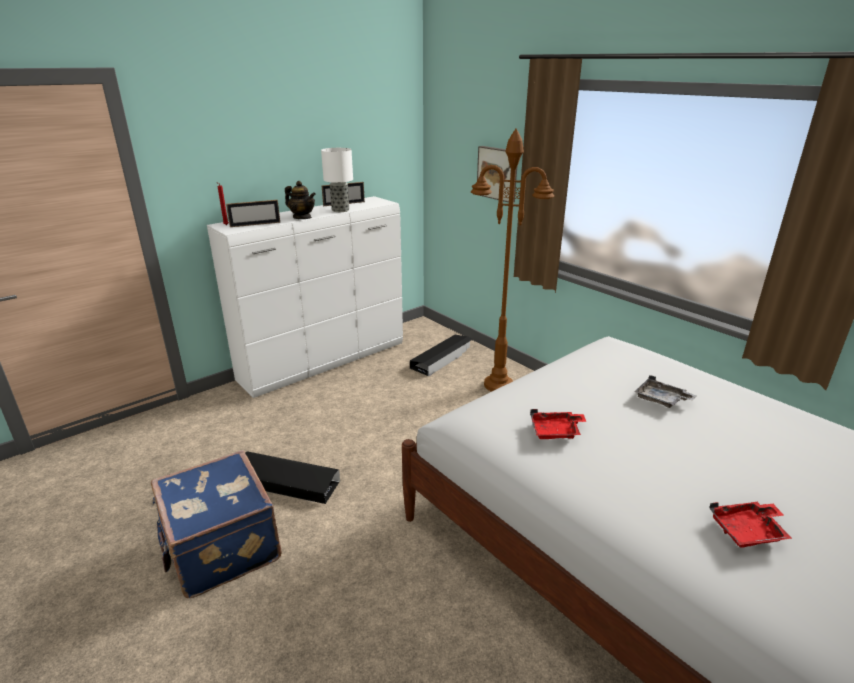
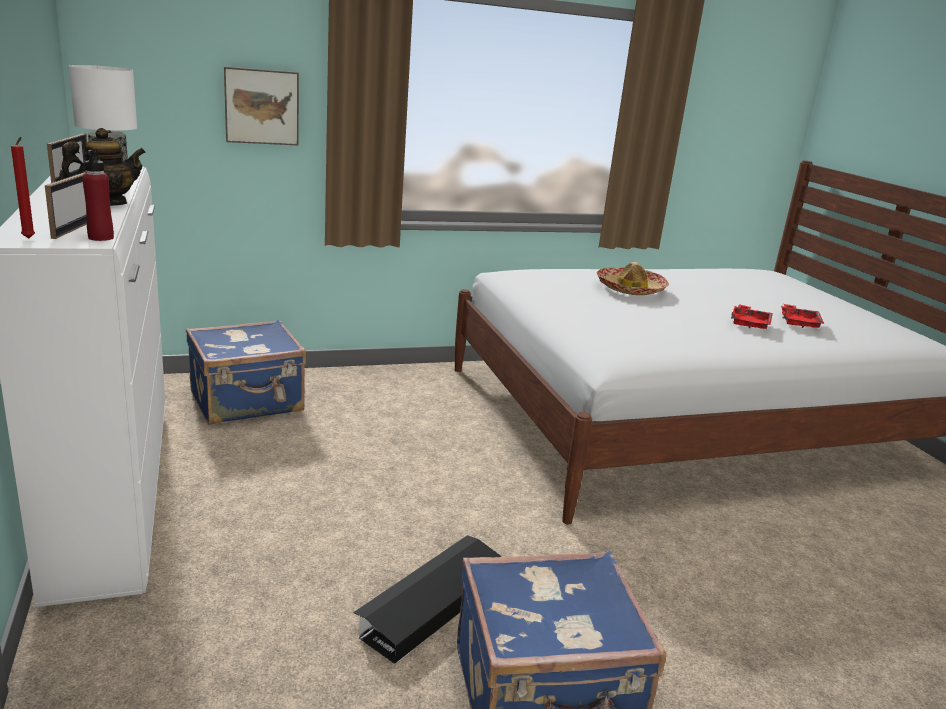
camera: 70 degrees left, 5 degrees down
black storage box [410,335,473,376] -> blue suitcase [186,320,306,424]
brown floor lamp [471,129,554,392] -> none
red tray [530,409,587,439] -> red tray moved to [731,304,773,329]
grey tray [634,375,697,408] -> hat [597,262,669,295]
none -> red bottle [82,149,114,241]

